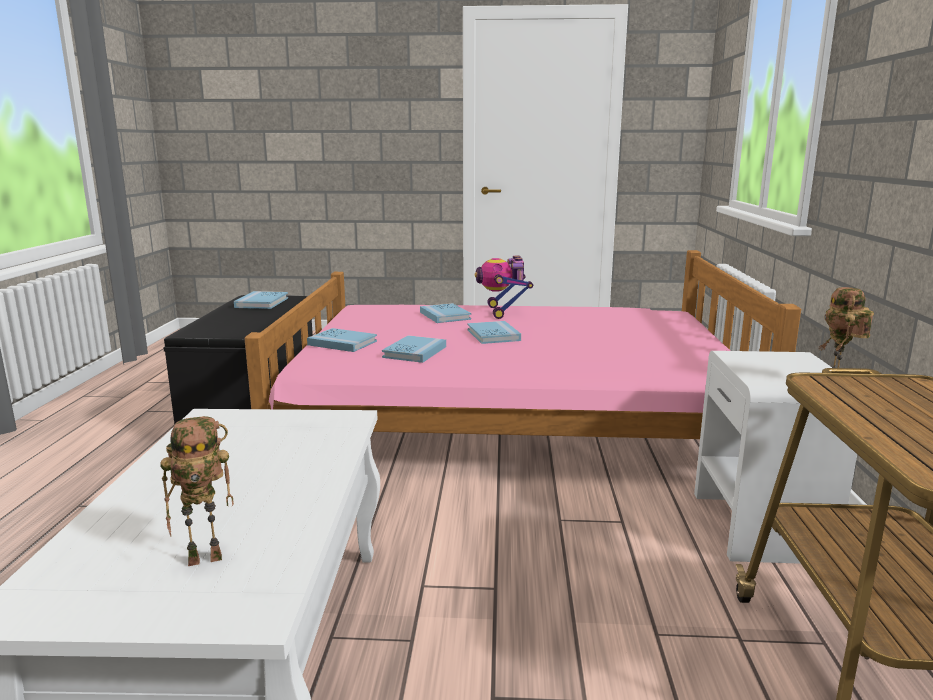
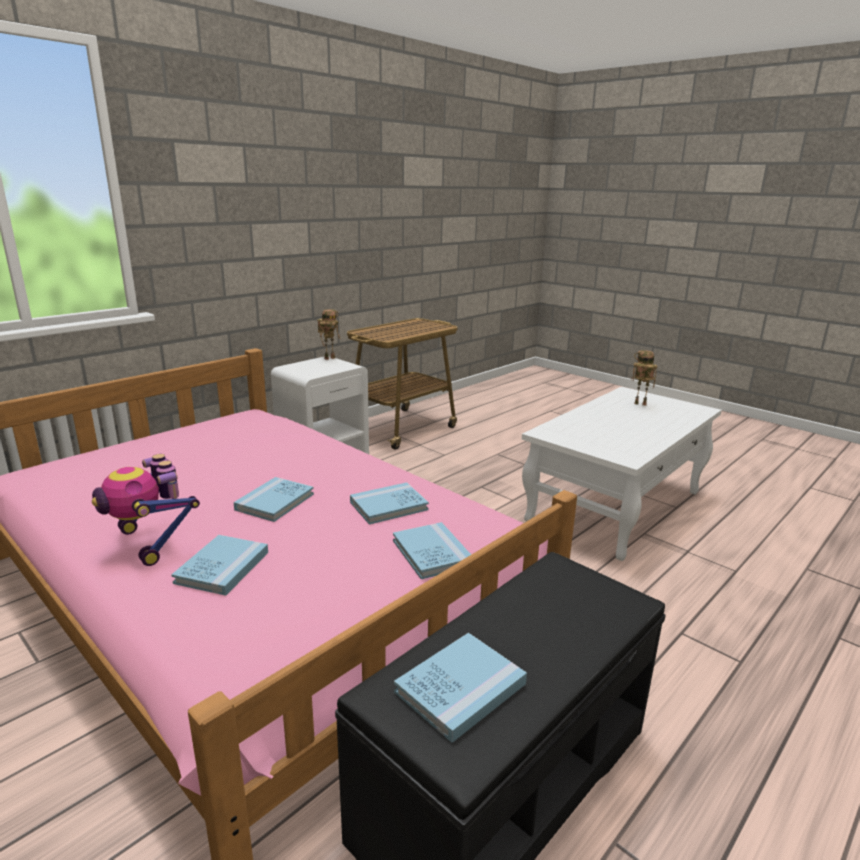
camera: 140 degrees left, 5 degrees up
toy robot [475,256,533,319] -> toy robot turned 105 degrees clockwise [92,454,200,566]

